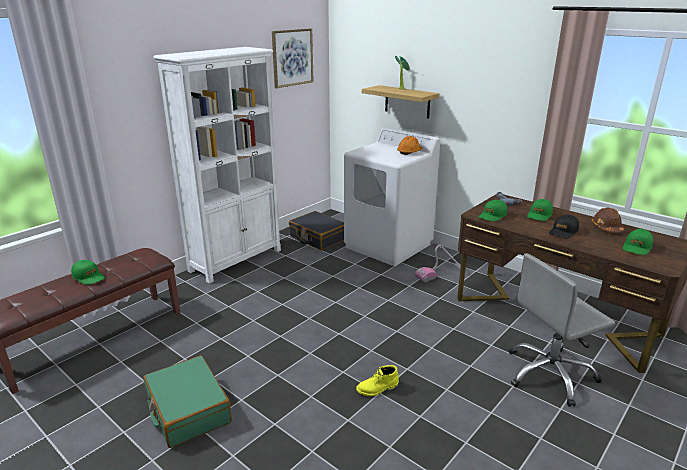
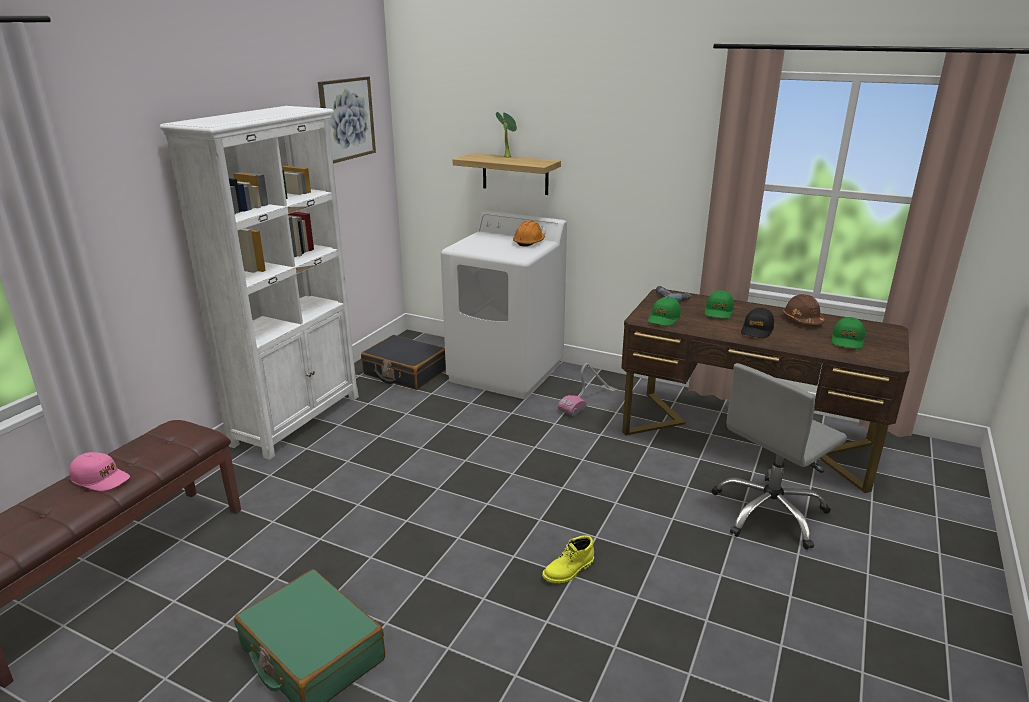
camera: 15 degrees left, 0 degrees up
green cap [71,260,105,285] -> pink cap [69,452,130,491]

